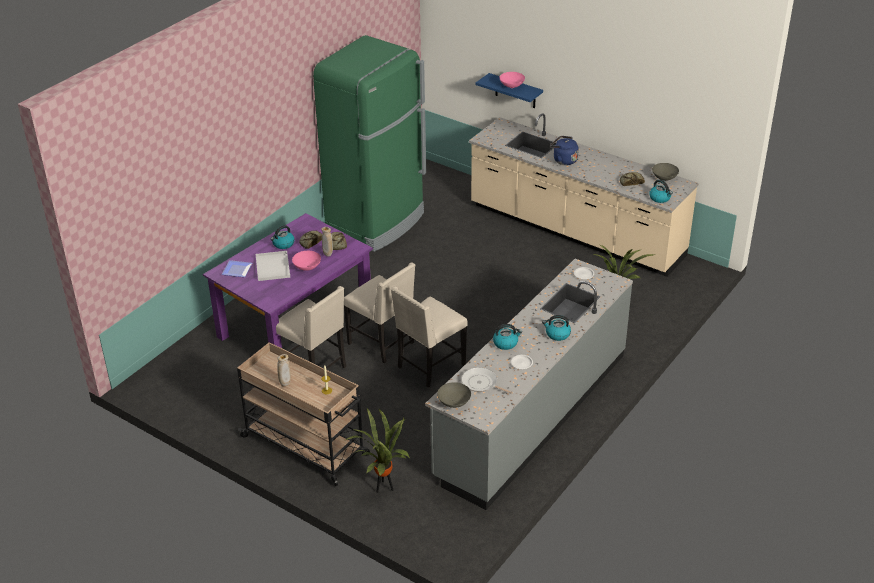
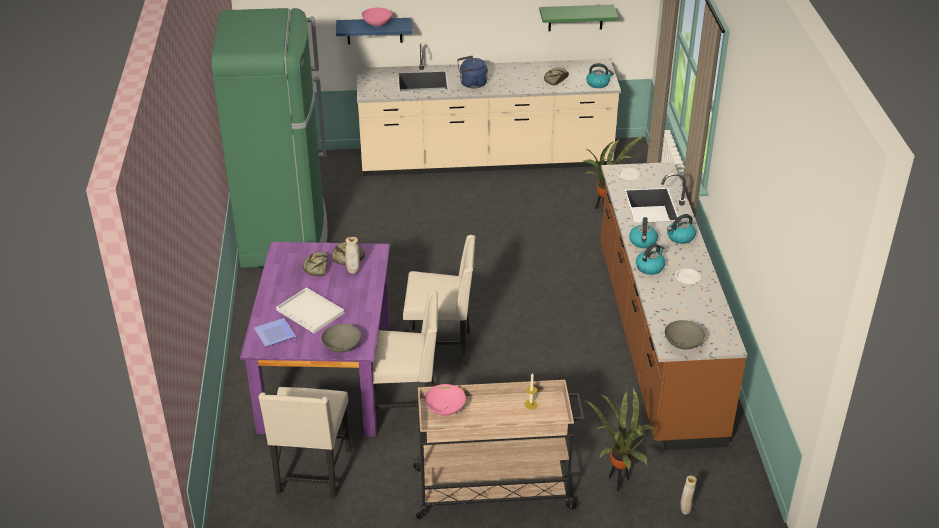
camera: 40 degrees left, 0 degrees up
kettle [270,225,294,249] -> kettle moved to [629,217,658,248]
beige vase [277,354,291,386] -> beige vase moved to [681,475,697,514]
pink bowl [292,251,321,271] -> pink bowl moved to [425,384,466,416]
beige chair [391,286,468,388] -> beige chair moved to [258,387,351,499]
grey counter [425,259,633,510] -> brown counter [600,162,747,450]
frying pan [461,367,513,394] -> none
grey bowl [652,163,679,181] -> grey bowl moved to [322,324,361,353]
none -> green shelf [539,5,618,31]

